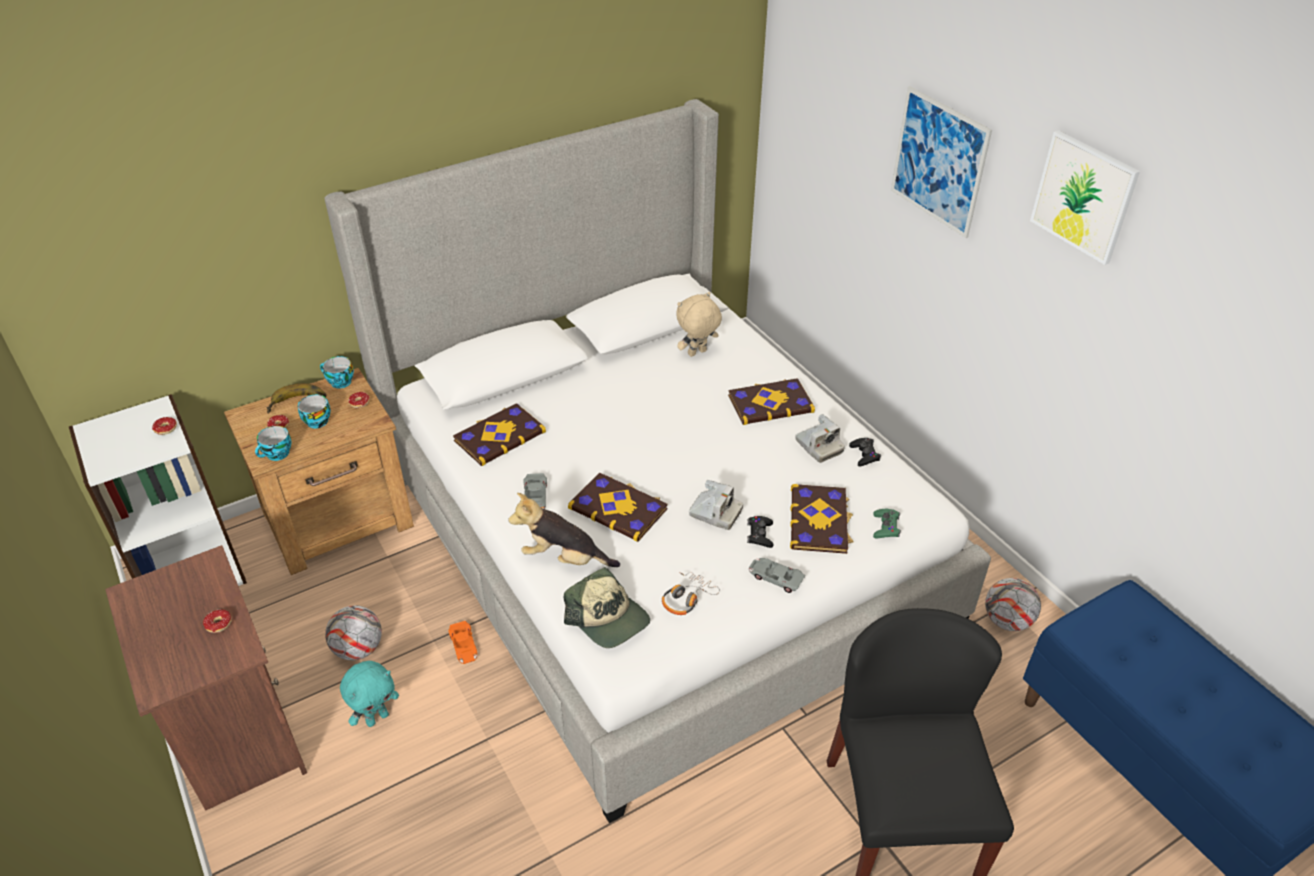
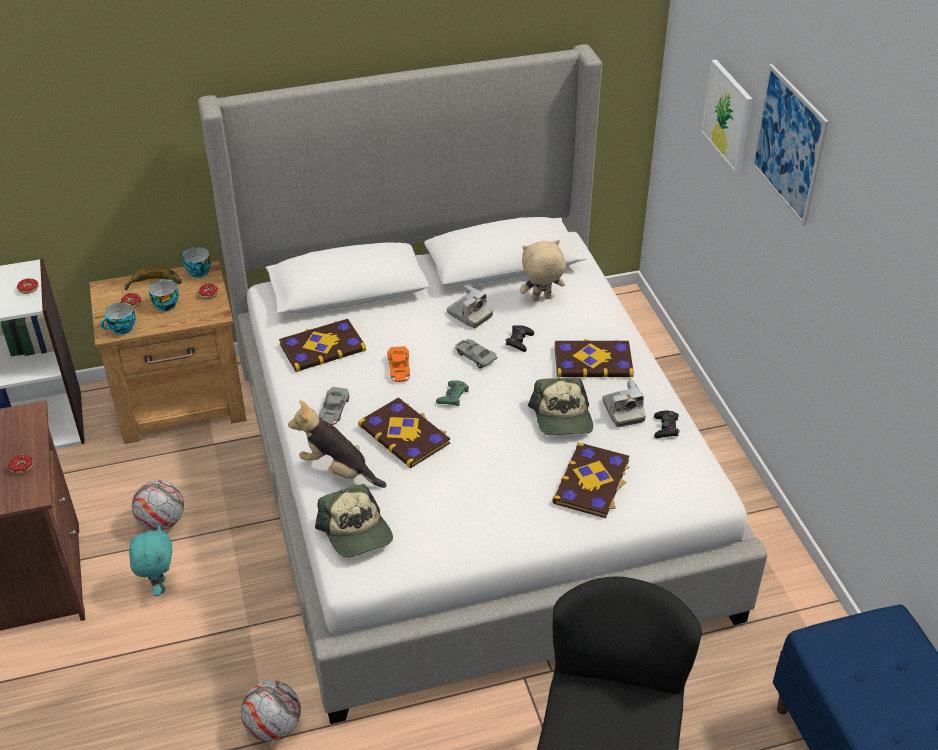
camera: 15 degrees right, 0 degrees up
turquoise plush toy [340,661,399,727] -> turquoise plush toy turned 75 degrees counterclockwise [129,525,172,596]
orange toy car [448,621,477,664] -> orange toy car moved to [387,346,410,382]
headphones [662,572,720,615] -> none
camera [689,480,743,530] -> camera moved to [446,285,493,328]
black game controller [747,516,773,548] -> black game controller moved to [506,325,534,352]
grey toy car [749,558,805,593] -> grey toy car moved to [455,339,498,369]
green game controller [873,509,901,538] -> green game controller moved to [436,380,469,406]
football [985,578,1041,631] -> football moved to [241,680,301,742]
picture [1030,130,1140,265] -> picture moved to [701,60,752,173]
none -> cap [528,377,593,435]

